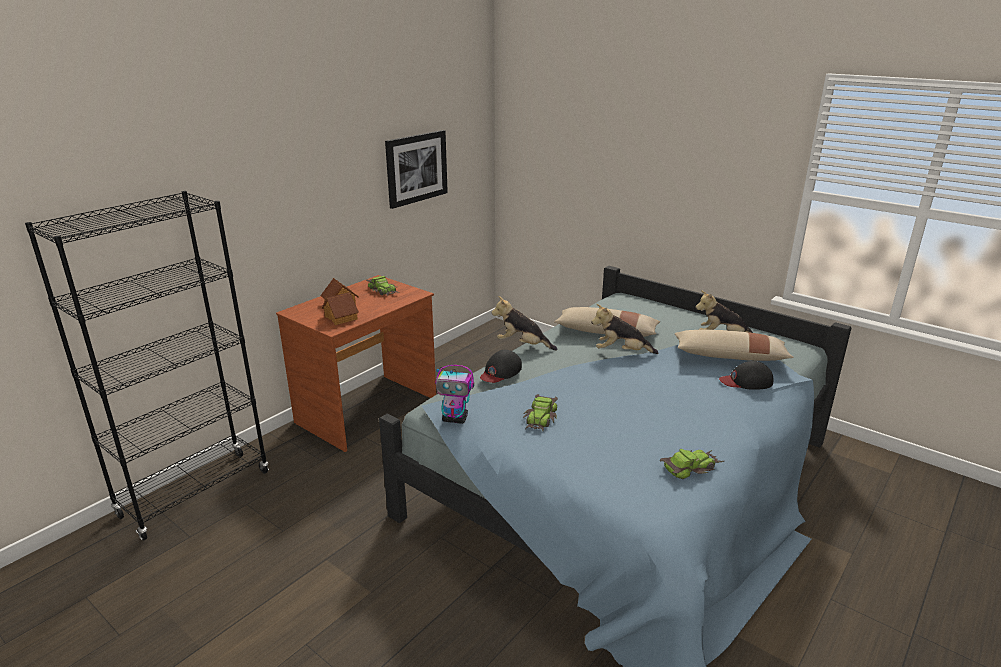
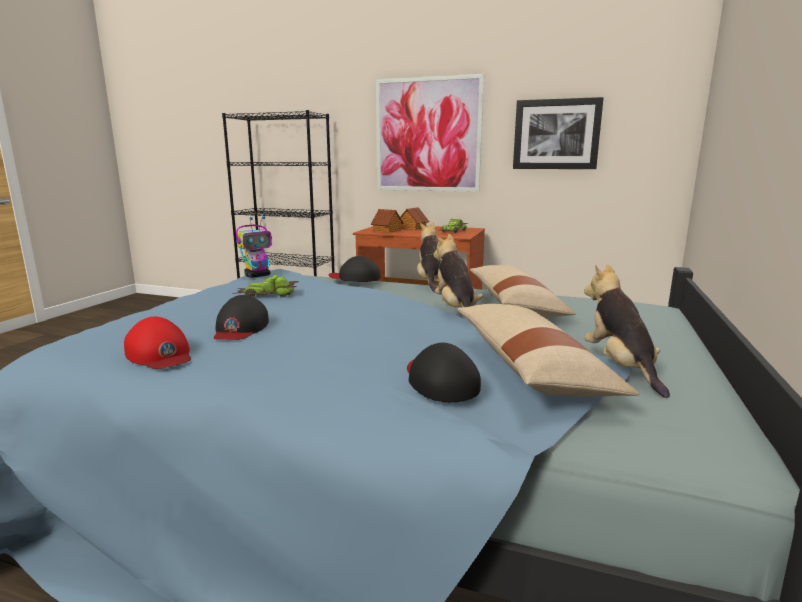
camera: 70 degrees right, 10 degrees down
toy robot [435,365,474,424] -> toy robot turned 120 degrees counterclockwise [236,216,272,278]
toy car [660,449,724,479] -> red cap [124,316,191,369]
none -> black cap [214,295,269,340]
none -> picture [376,74,484,192]

